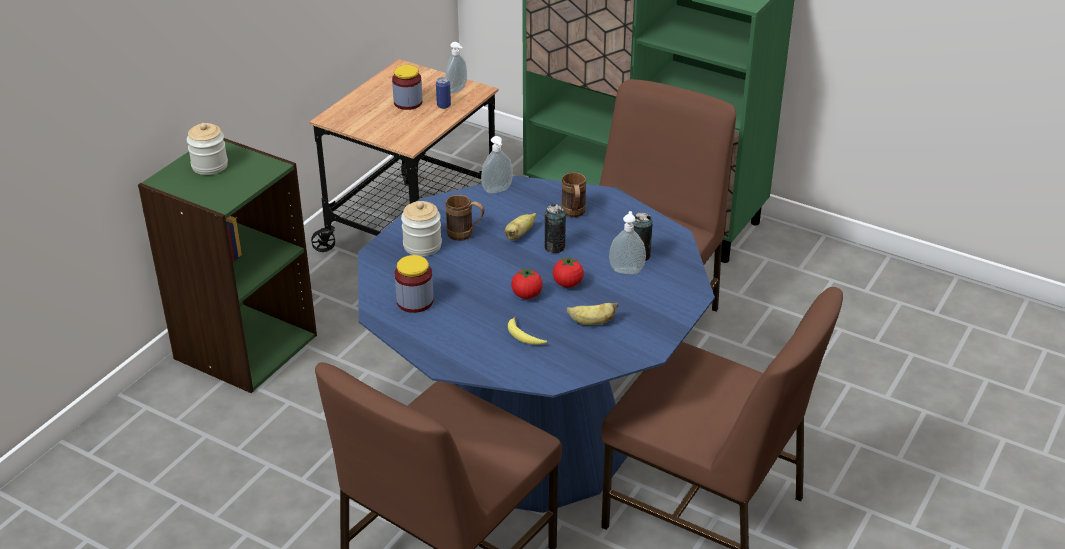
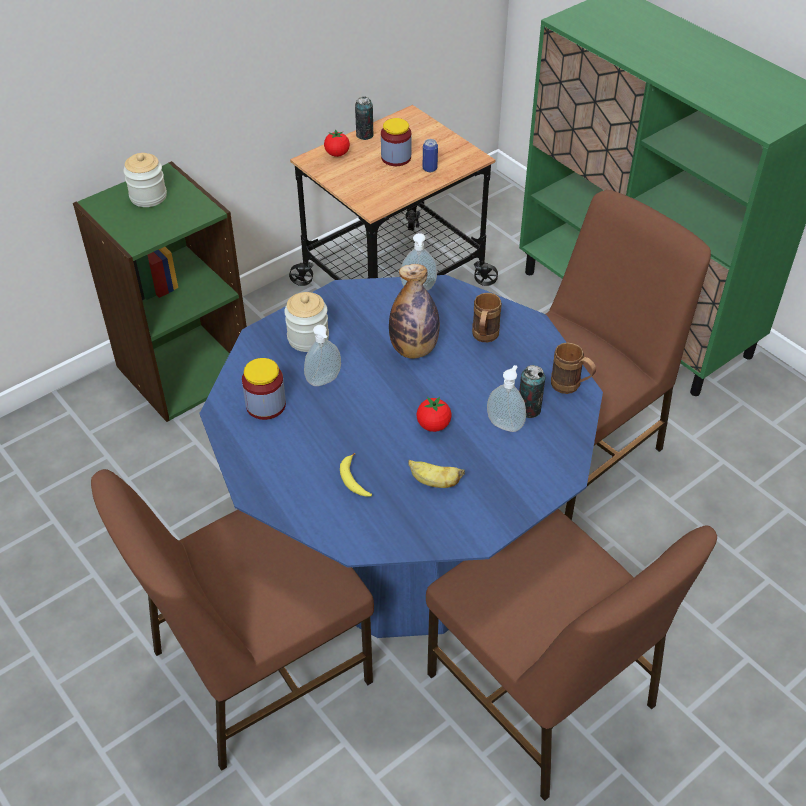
camera: 20 degrees right, 10 degrees up
soap dispenser [445,42,467,94] -> soap dispenser moved to [304,325,341,386]
brown mug [445,195,484,241] -> brown mug moved to [551,342,596,394]
banana [505,213,536,240] -> bottle [389,264,440,358]
tomato [511,267,543,299] -> tomato moved to [324,129,350,157]
can [545,204,566,253] -> can moved to [355,97,374,140]

